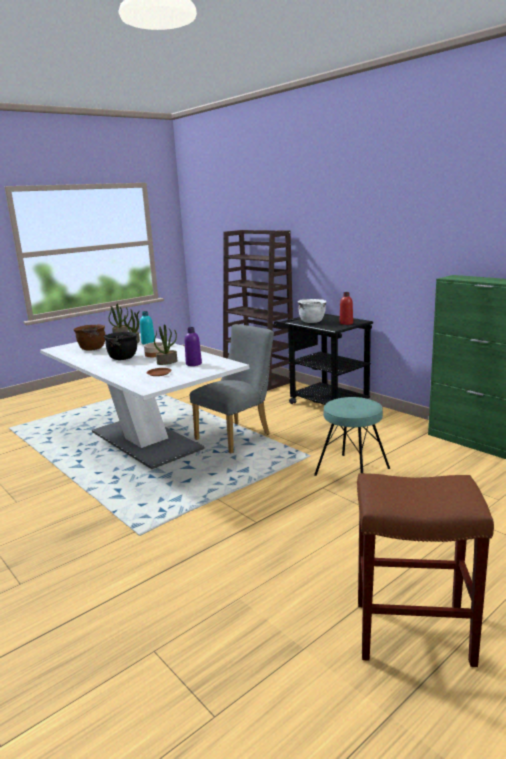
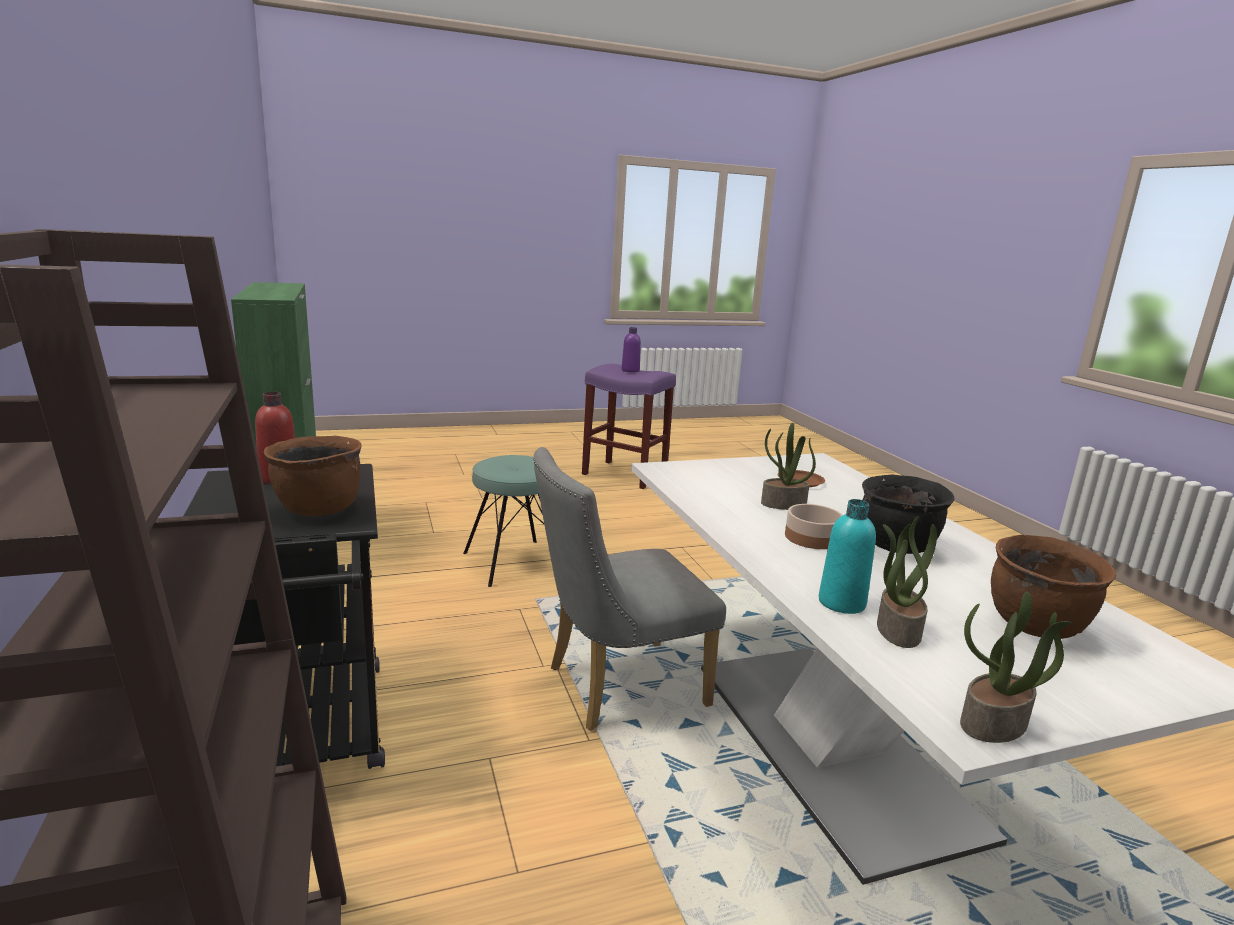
camera: 160 degrees left, 0 degrees up
purple bottle [185,327,202,366] -> purple bottle moved to [621,327,641,372]
white cooking pot [298,299,326,323] -> brown cooking pot [264,436,362,516]
brown stool [357,473,494,667] -> purple stool [582,364,676,489]

